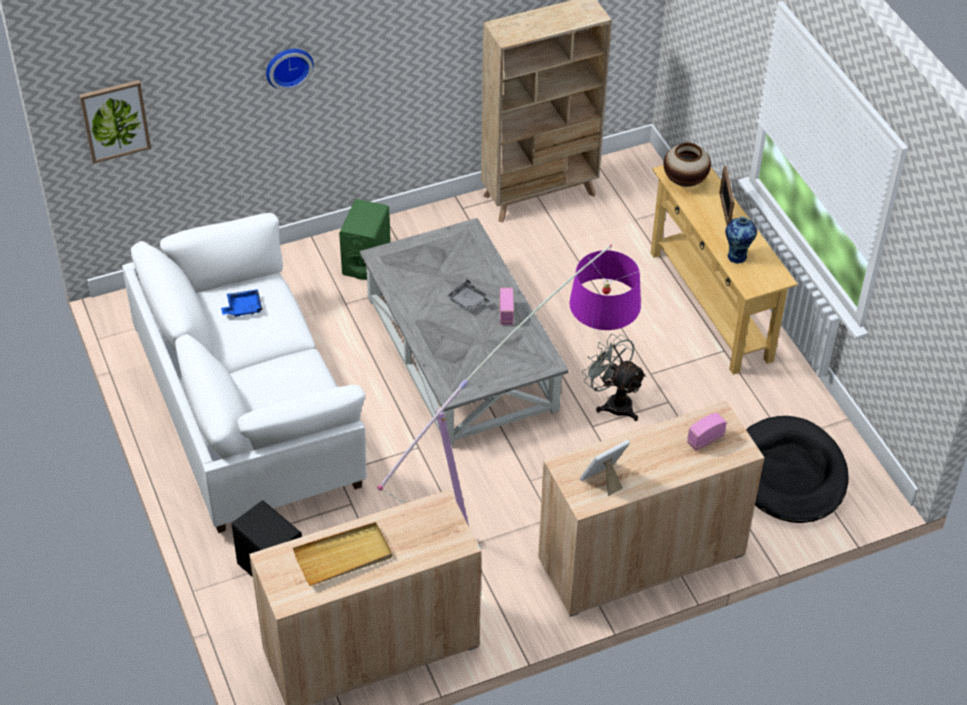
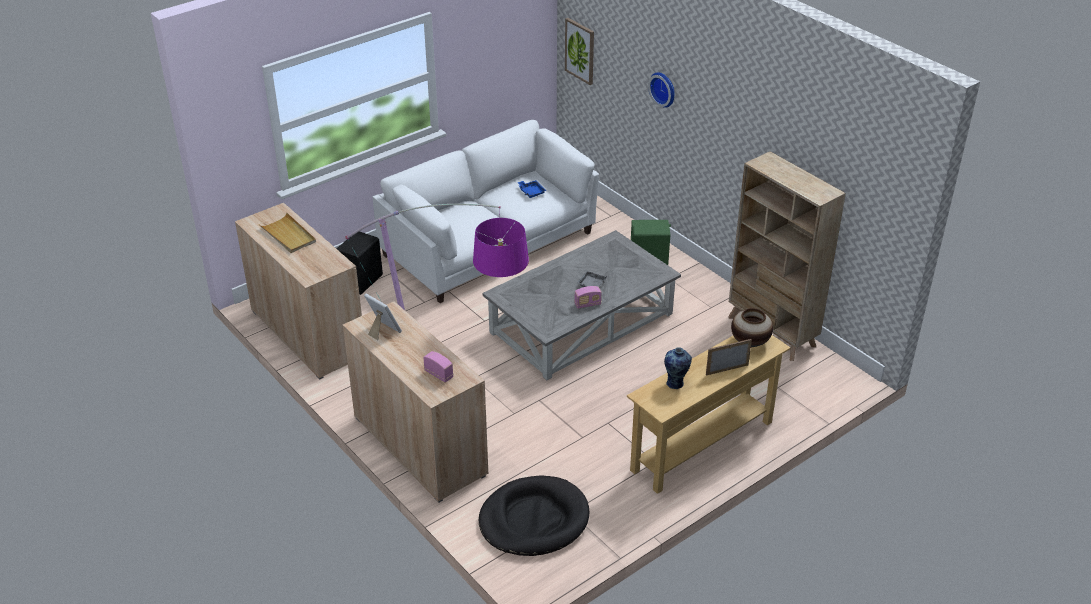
camera: 75 degrees right, 10 degrees down
grey fan [582,334,646,421] -> none

